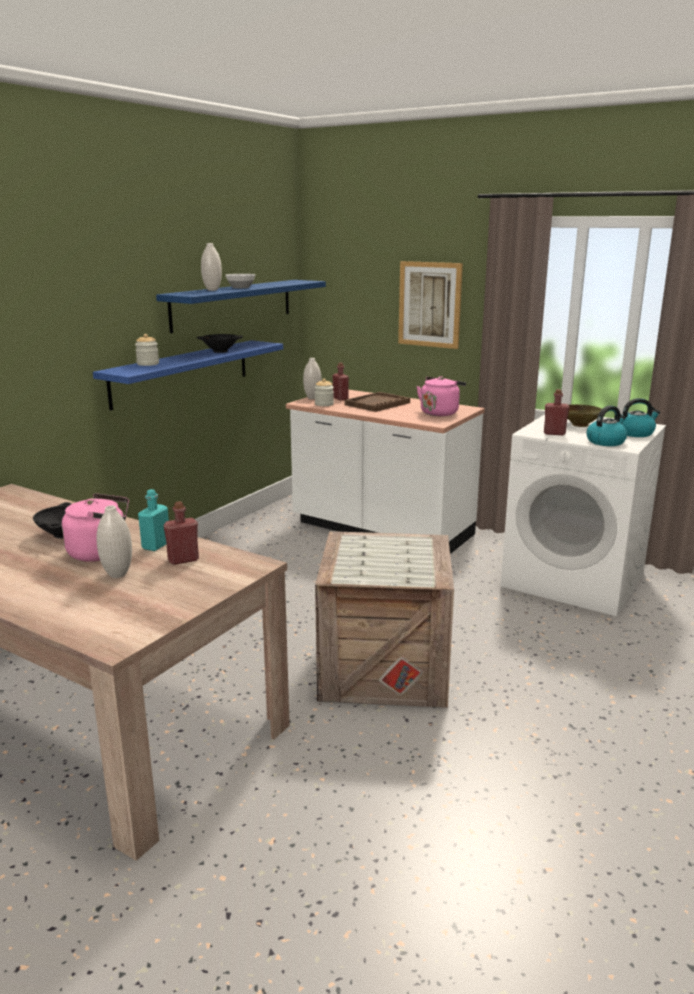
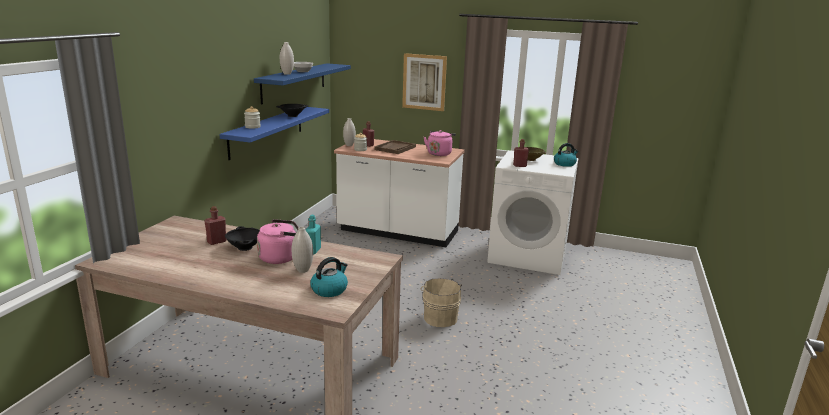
camera: 15 degrees left, 0 degrees up
red bottle [163,501,199,565] -> red bottle moved to [204,206,227,245]
crate [315,531,454,708] -> beige bucket [421,278,462,327]
kettle [587,405,627,446] -> kettle moved to [310,257,348,297]

